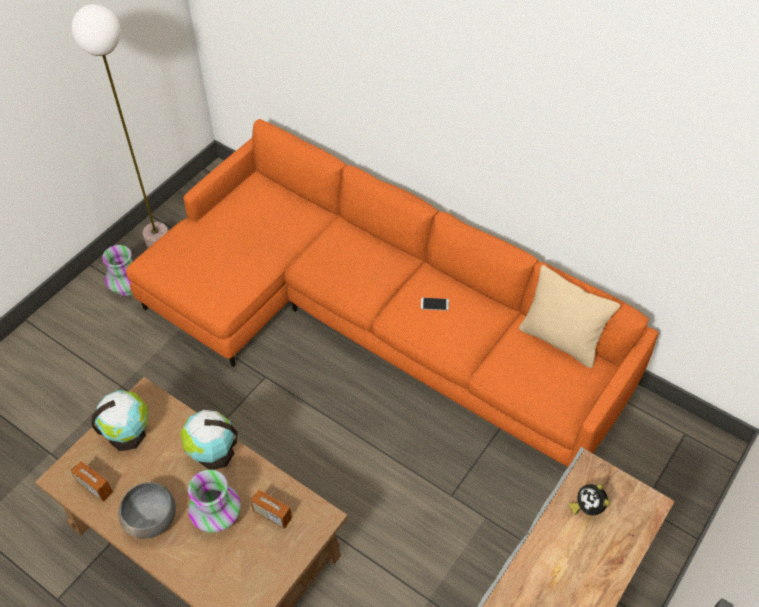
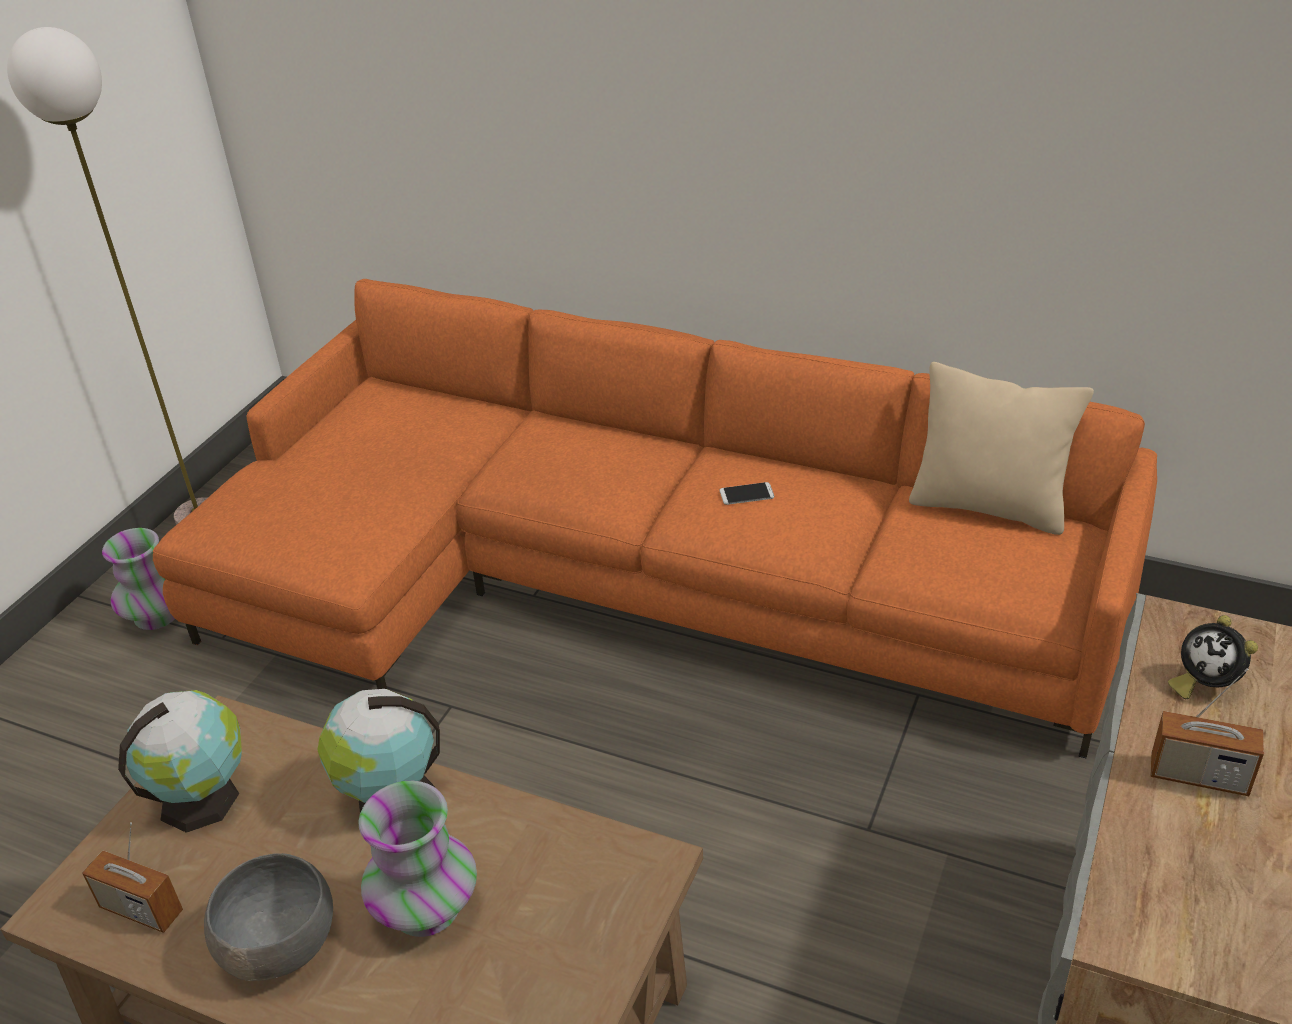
camera: 10 degrees left, 15 degrees down
radio [250,487,292,529] -> radio moved to [1151,668,1264,796]

